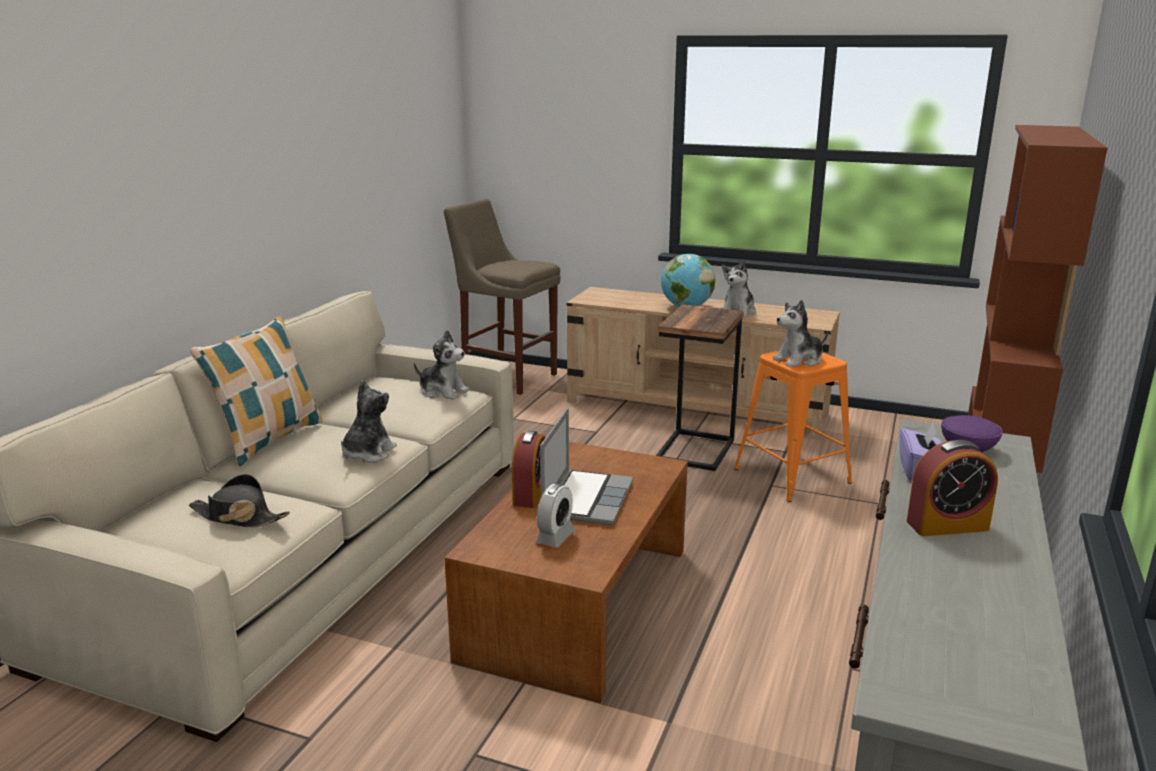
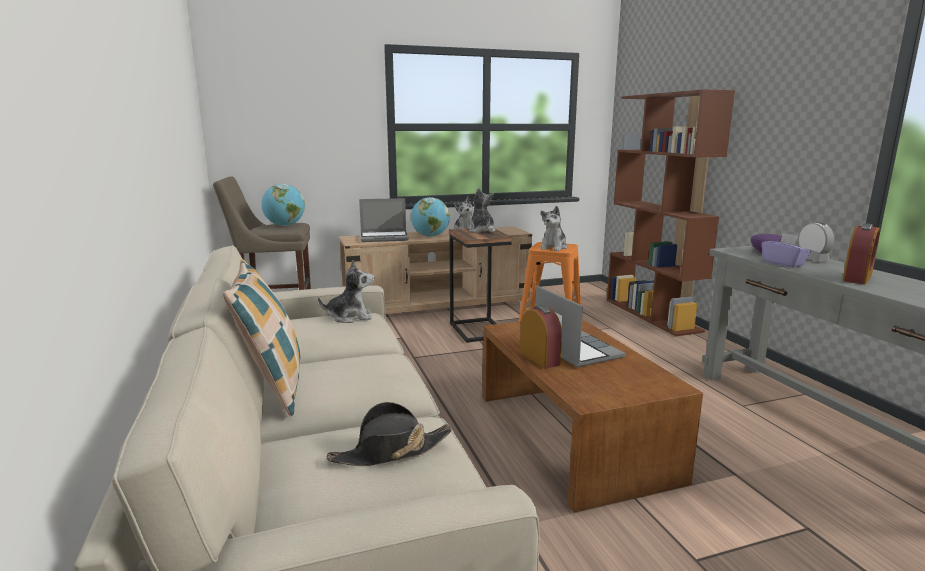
camera: 40 degrees left, 5 degrees down
plush toy [341,379,397,463] -> plush toy moved to [468,188,495,233]
alarm clock [535,484,575,548] -> alarm clock moved to [799,222,834,261]
none -> globe [261,184,305,226]
none -> laptop [359,198,409,242]

